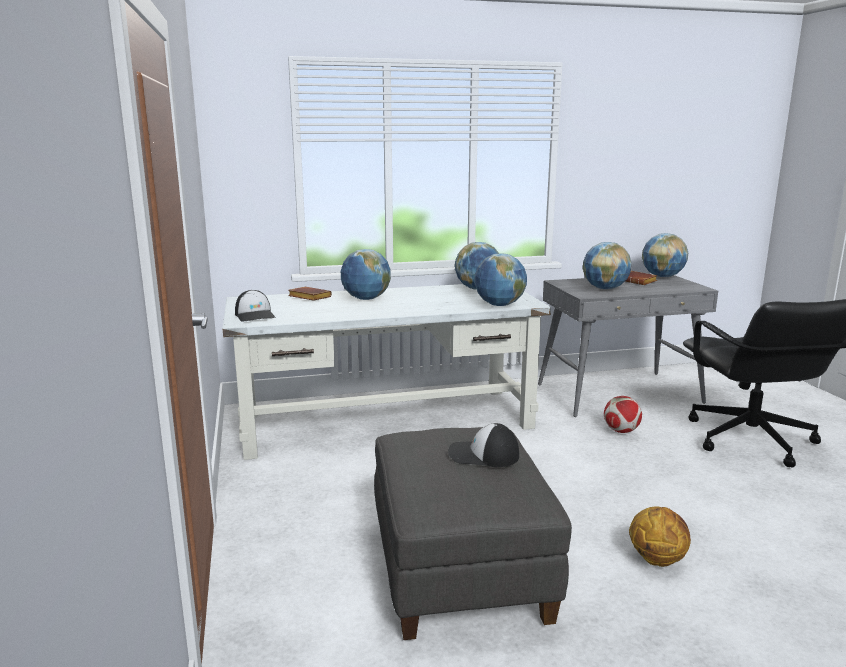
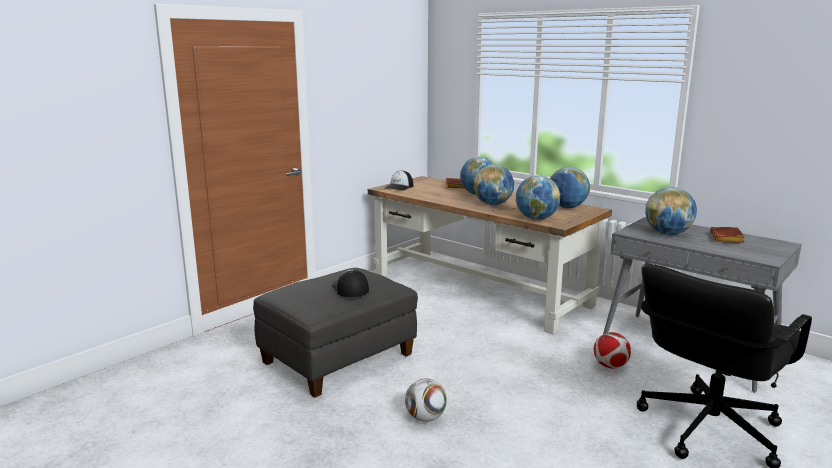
camera: 55 degrees right, 0 degrees up
white desk [222,284,551,460] -> brown desk [368,176,612,335]
basketball [629,506,691,567] -> football [405,379,447,422]
globe [642,233,688,277] -> globe moved to [474,165,514,205]

